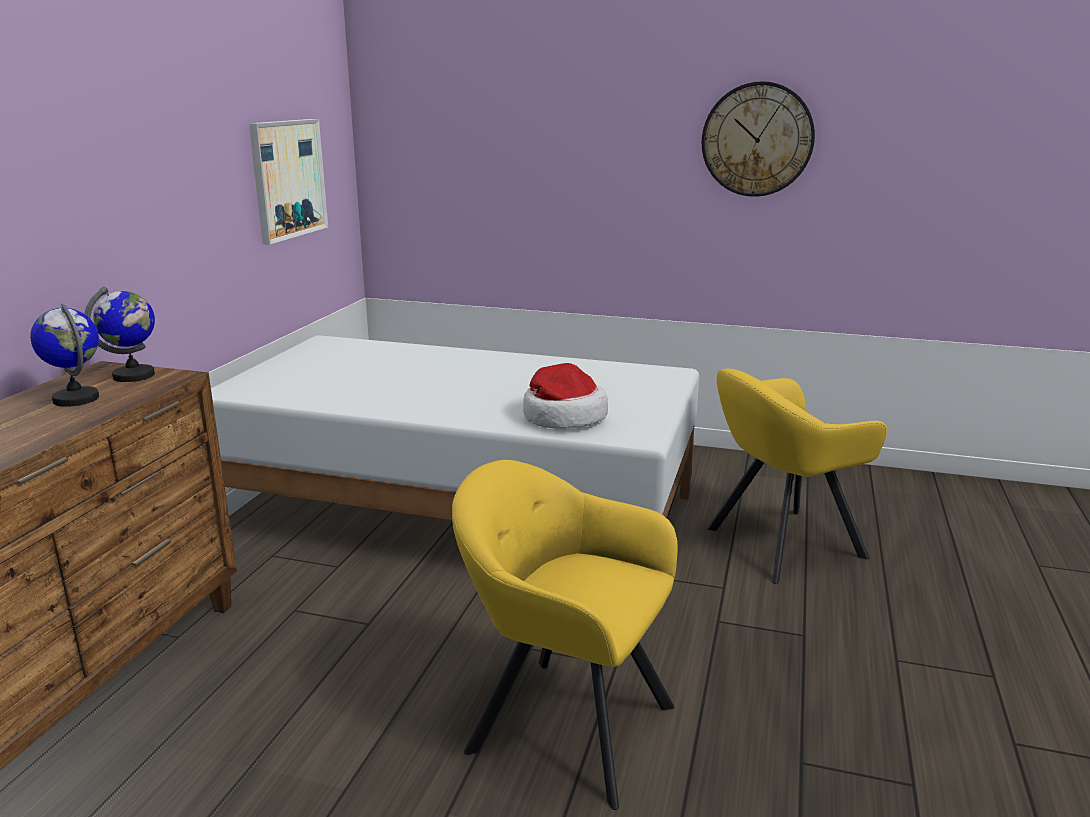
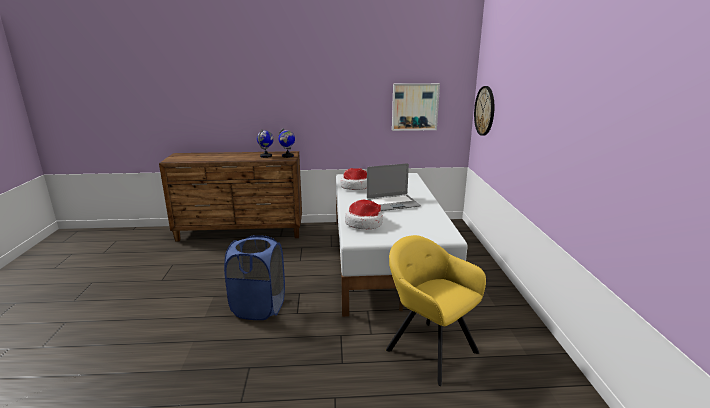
camera: 70 degrees right, 0 degrees up
yellow armchair [452,460,678,810] -> blue laundry basket [224,235,285,320]
wall clock [702,81,815,197] -> wall clock moved to [474,86,494,136]
none -> hat [340,168,367,190]
none -> laptop [367,163,421,211]

